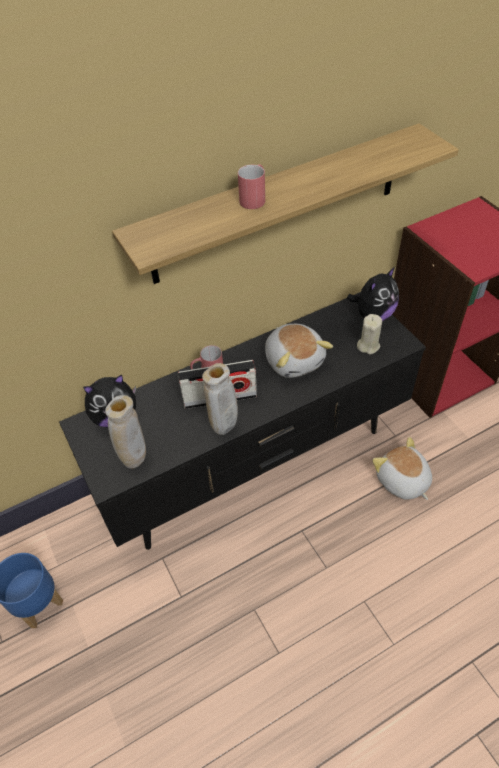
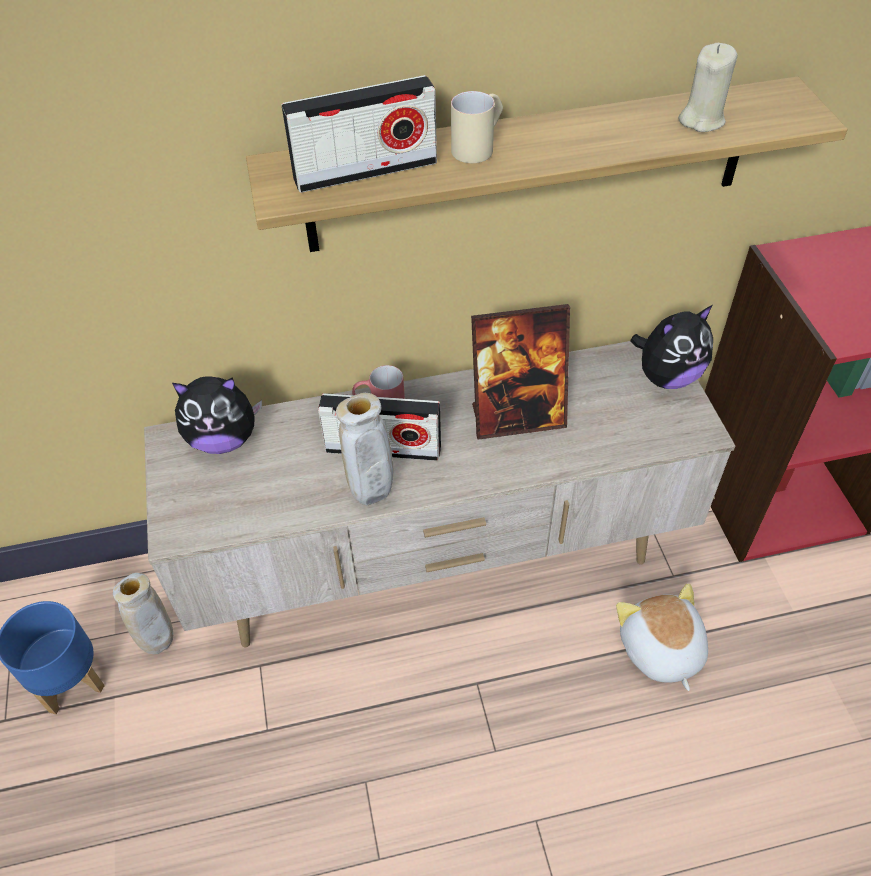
camera: 15 degrees right, 0 degrees up
black tv stand [59,292,426,550] -> beige tv stand [144,338,735,647]
beige vase [105,395,146,468] -> beige vase moved to [113,573,173,654]
red mug [238,164,265,209] -> beige mug [451,91,503,163]
plush toy [265,324,333,378] -> picture frame [471,304,570,440]
beige candle [357,314,382,354] -> beige candle moved to [678,43,737,132]
none -> radio [281,75,437,193]

